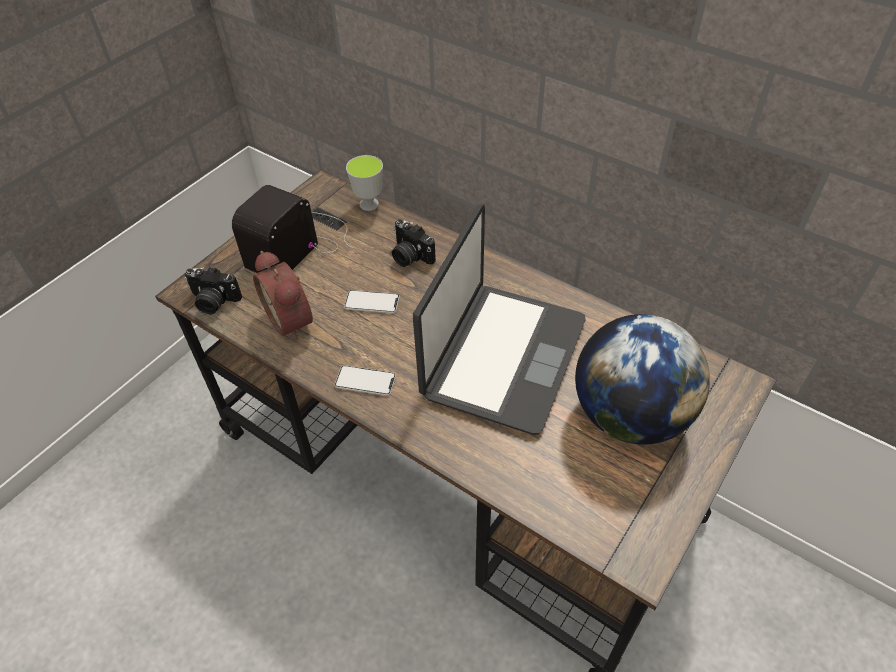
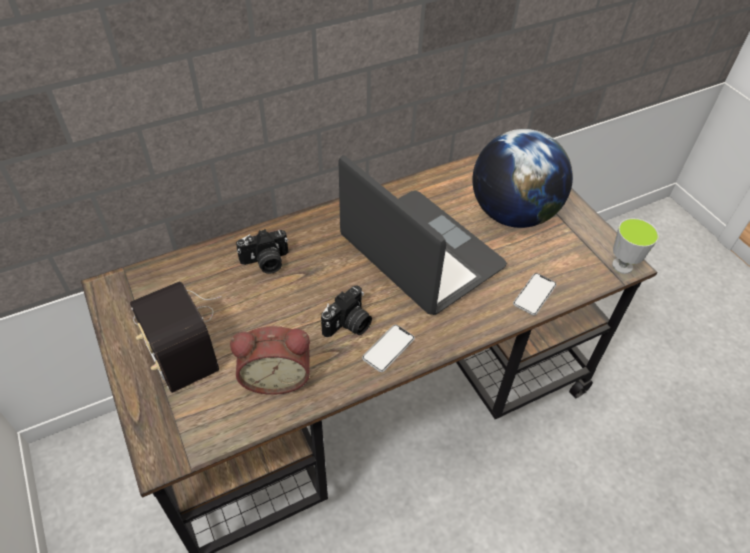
camera: 65 degrees left, 0 degrees up
camera [184,267,242,314] -> camera moved to [321,285,372,337]
phone [344,290,400,313] -> phone moved to [513,273,557,315]
cup [346,155,383,211] -> cup moved to [612,218,659,274]

